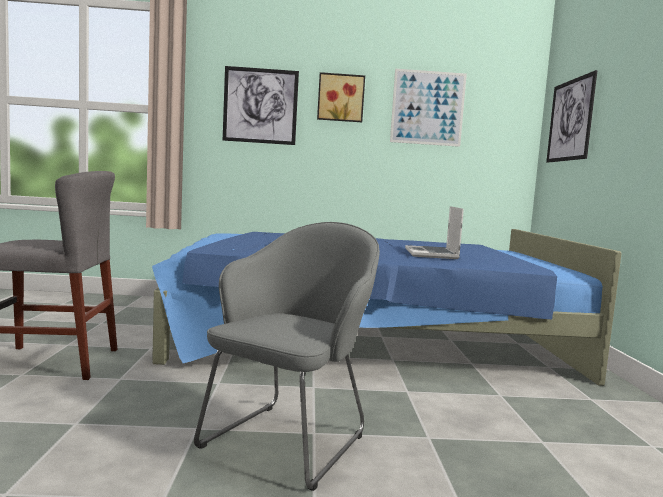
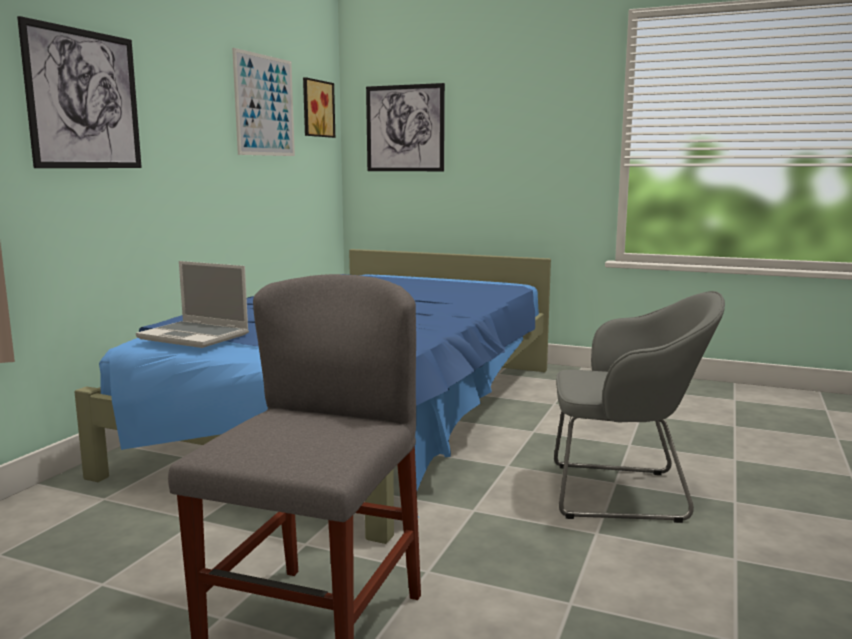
camera: 65 degrees left, 5 degrees up
grey armchair [194,222,380,491] -> grey armchair turned 135 degrees clockwise [554,291,725,523]
picture [317,72,365,122] -> picture moved to [303,77,335,138]
laptop [405,206,464,259] -> laptop moved to [136,261,249,348]

